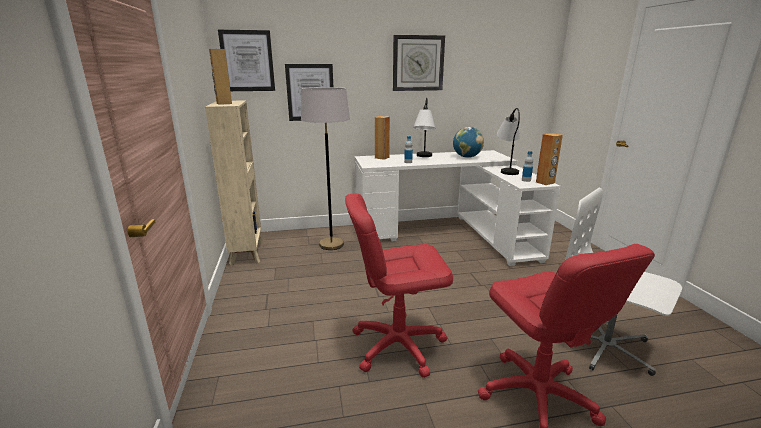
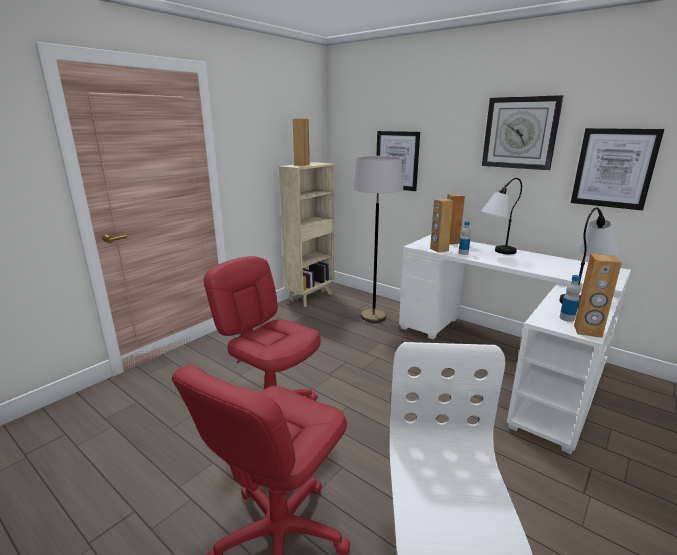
camera: 50 degrees right, 0 degrees up
picture [218,30,275,91] -> picture moved to [571,128,664,211]
globe [453,127,484,158] -> none
none -> brown speaker [430,198,453,252]

